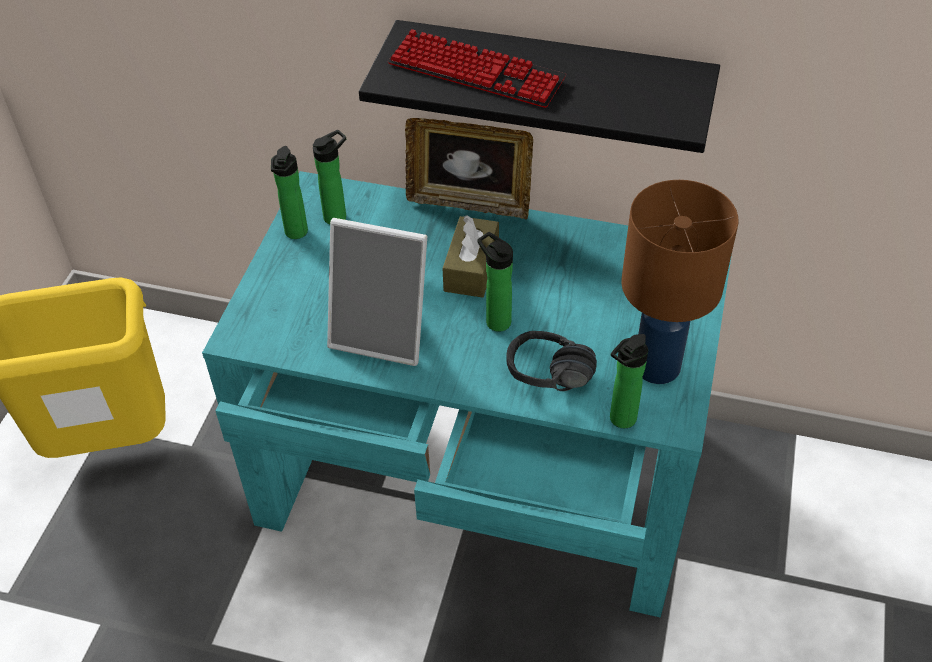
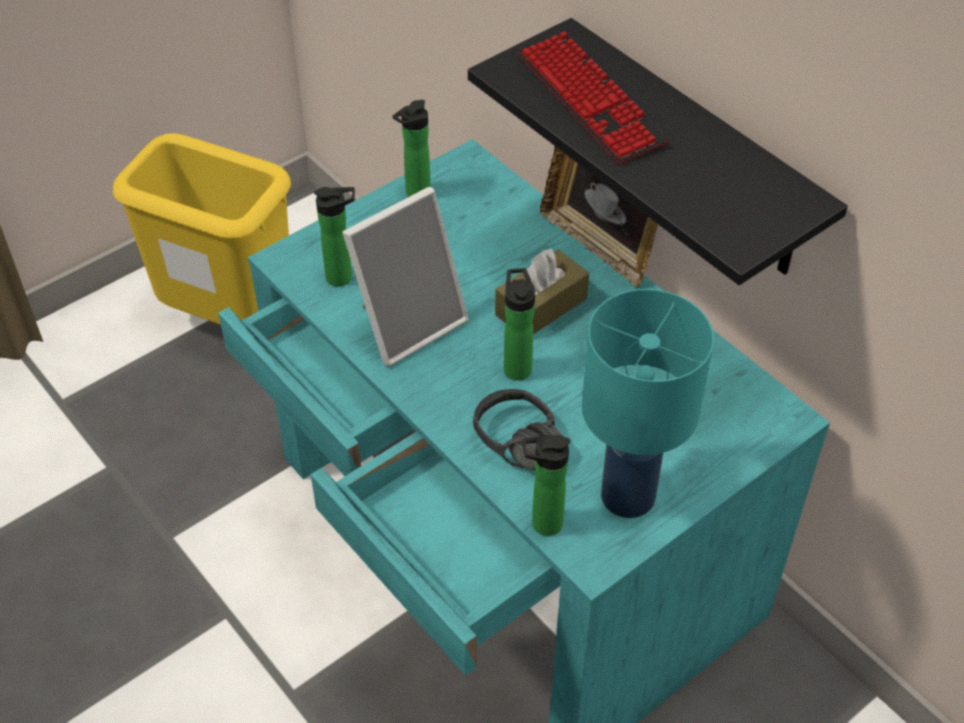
camera: 35 degrees right, 0 degrees up
bottle [313,130,346,224] -> bottle moved to [314,187,355,286]
picture frame [327,218,427,366] -> picture frame turned 90 degrees counterclockwise [342,187,469,367]
brown table lamp [621,180,739,384] -> turquoise table lamp [582,289,714,518]

